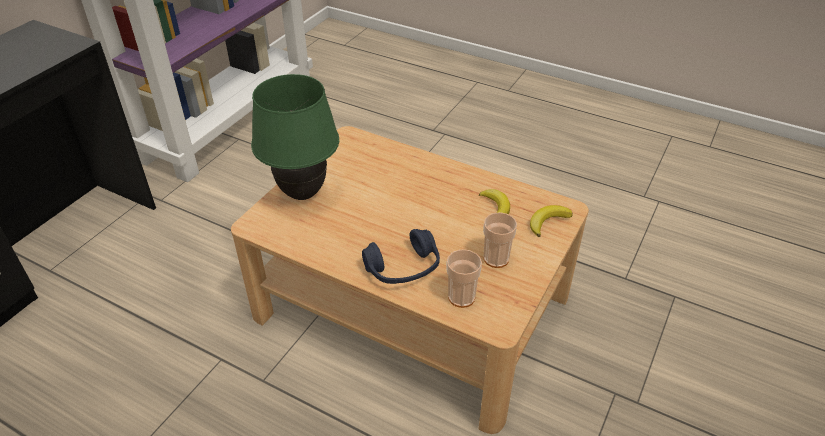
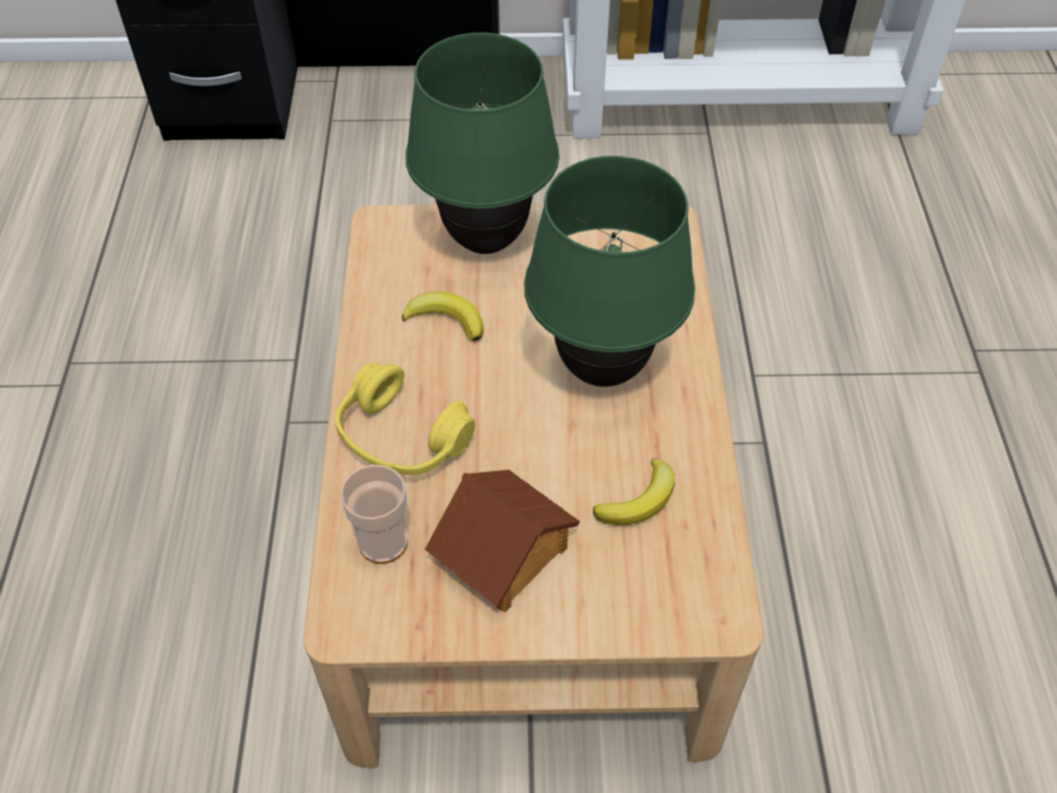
camera: 60 degrees right, 10 degrees up
blue headphones [362,229,440,284] -> yellow headphones [335,363,475,475]
cup [483,212,517,268] -> toy house [425,470,580,612]
banana [530,205,573,237] -> banana moved to [402,291,484,342]
none -> green table lamp [524,156,695,387]

